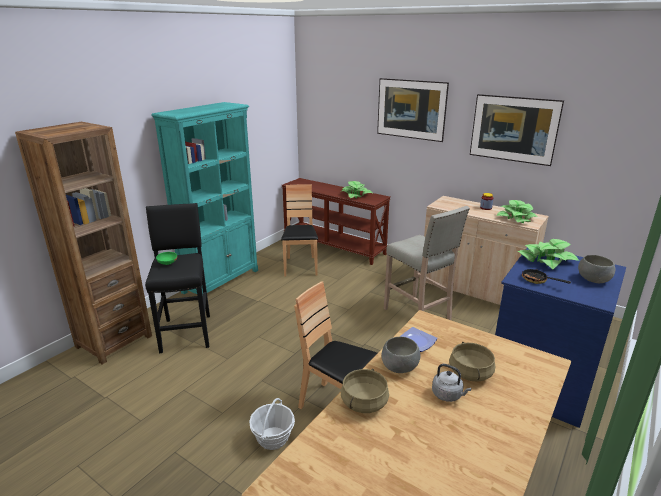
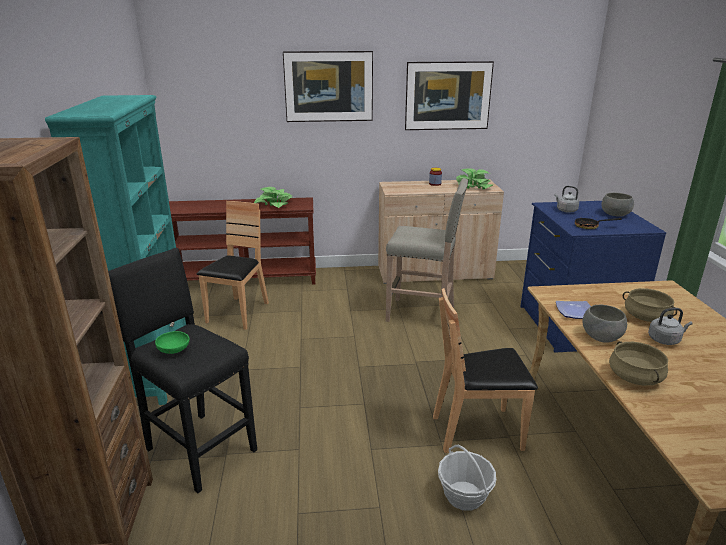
camera: 40 degrees left, 0 degrees up
brown chair [281,184,318,276] -> brown chair turned 60 degrees clockwise [197,201,269,330]
potted plant [518,239,579,270] -> grey kettle [554,186,579,213]

